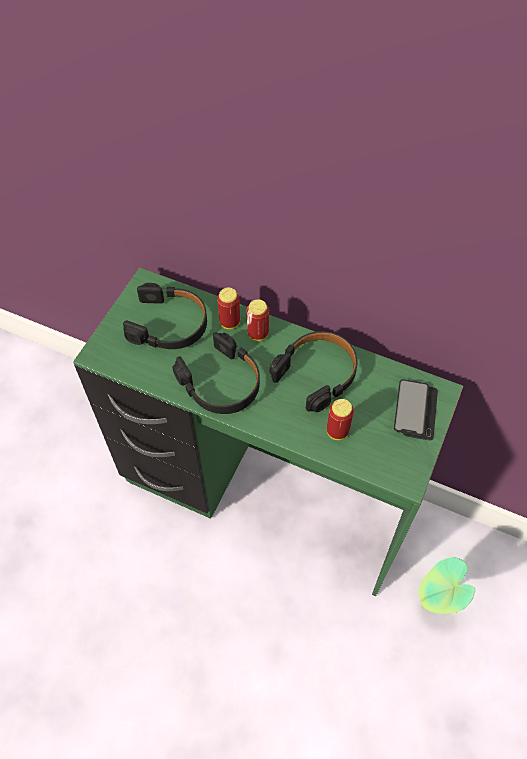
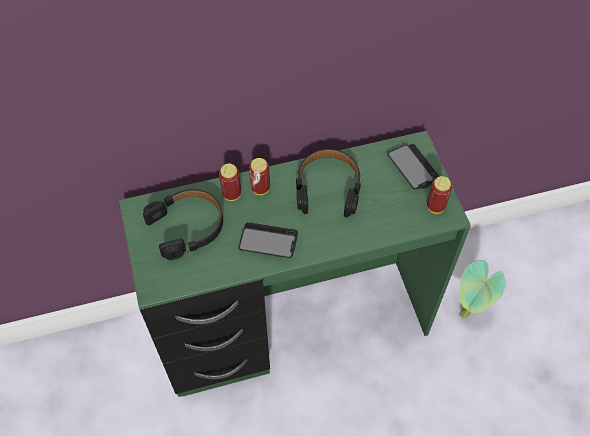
camera: 40 degrees left, 0 degrees up
black headphones [172,332,260,414] -> phone [238,222,298,258]
can [327,399,354,440] -> can moved to [427,176,452,214]

